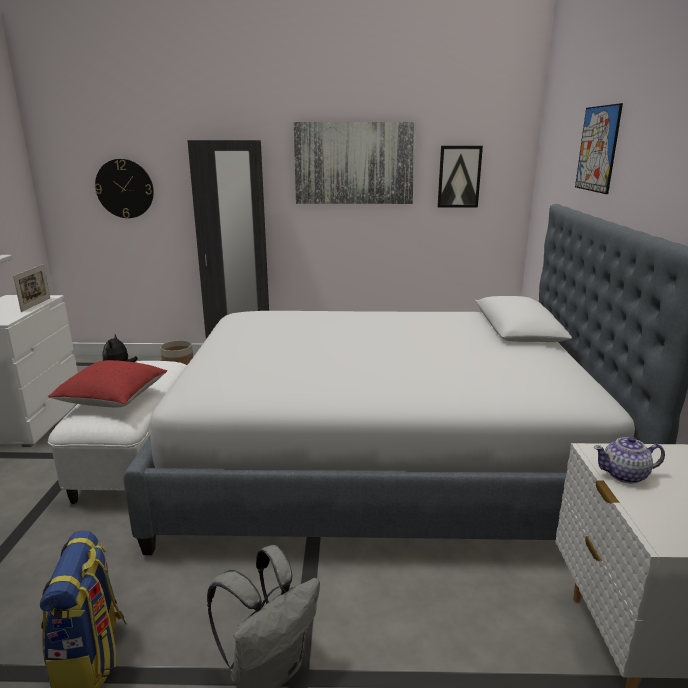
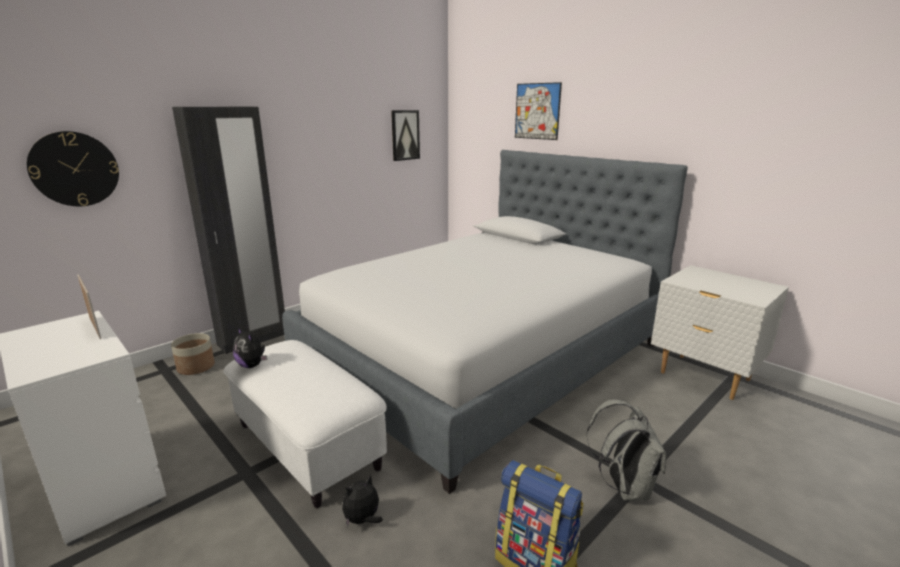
camera: 45 degrees left, 0 degrees up
red pillow [48,360,167,407] -> none
picture [294,122,416,204] -> none
teapot [594,436,665,484] -> none
none -> plush toy [342,475,383,527]

